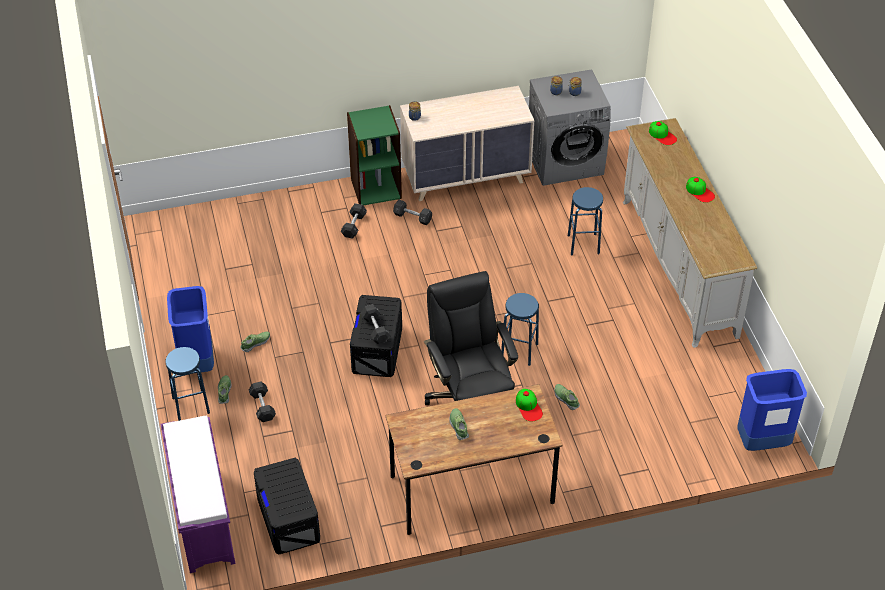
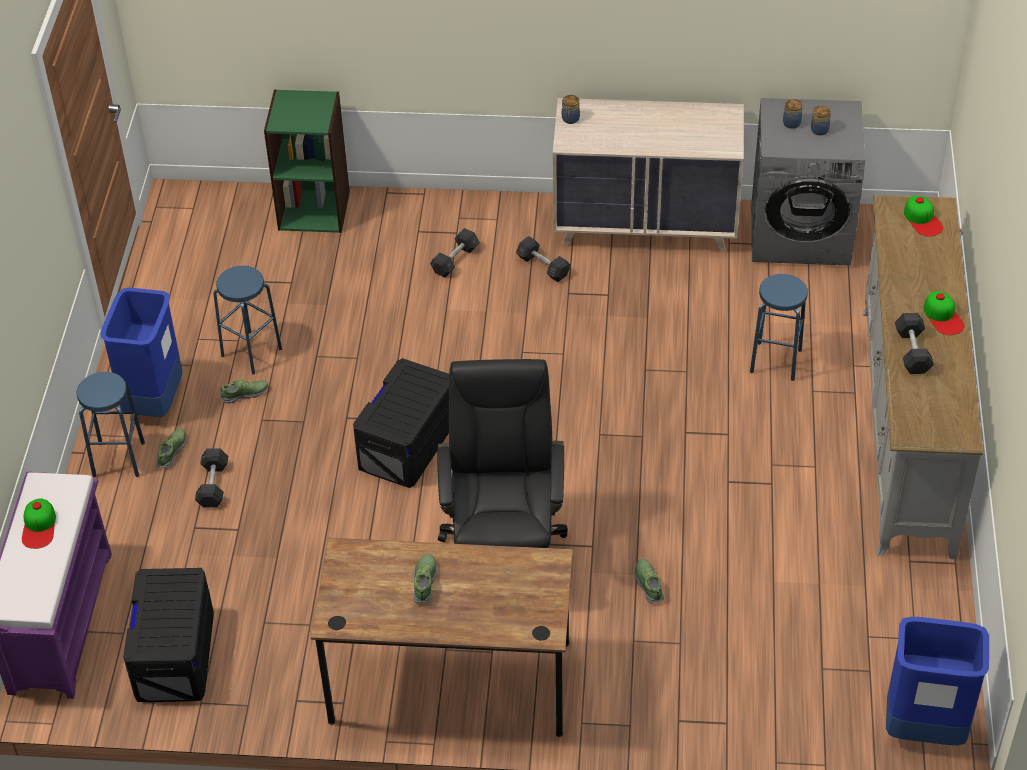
camera: 20 degrees right, 0 degrees up
green bookcase [347,105,402,205] -> green bookcase moved to [264,89,350,233]
grey dumbbell [361,304,390,344] -> grey dumbbell moved to [895,313,934,374]
blue stool [501,293,539,366] -> blue stool moved to [214,266,282,374]
cap [516,389,543,421] -> cap moved to [22,498,56,549]

